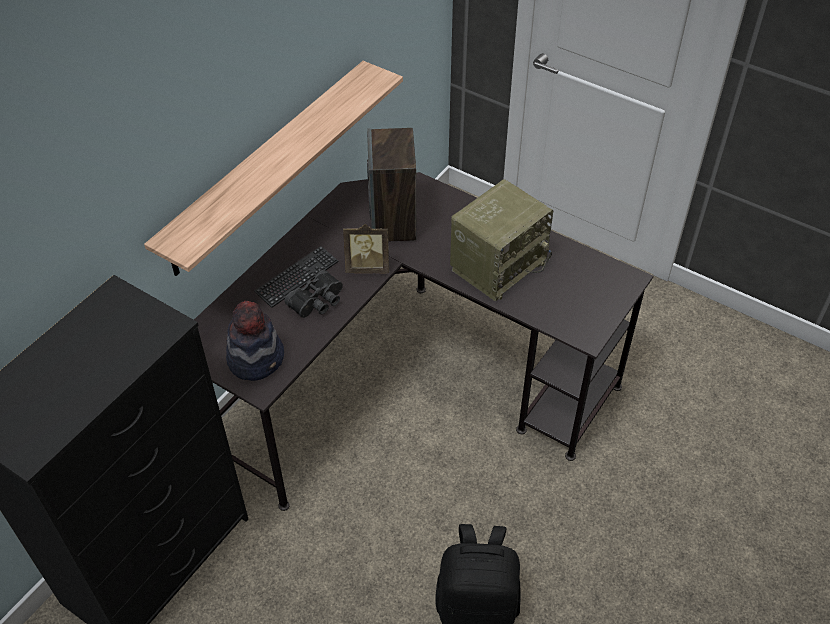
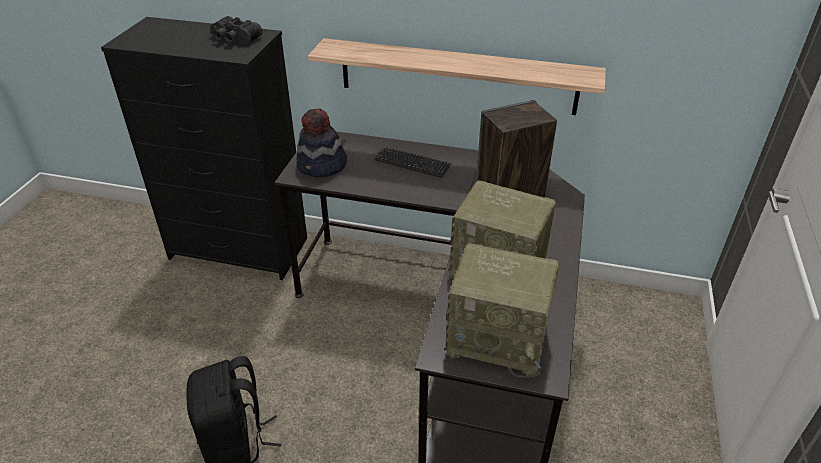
camera: 70 degrees right, 10 degrees down
black binoculars [285,270,343,318] -> black binoculars moved to [210,16,262,44]
picture frame [343,224,389,273] -> none
none -> radio [445,243,559,378]

